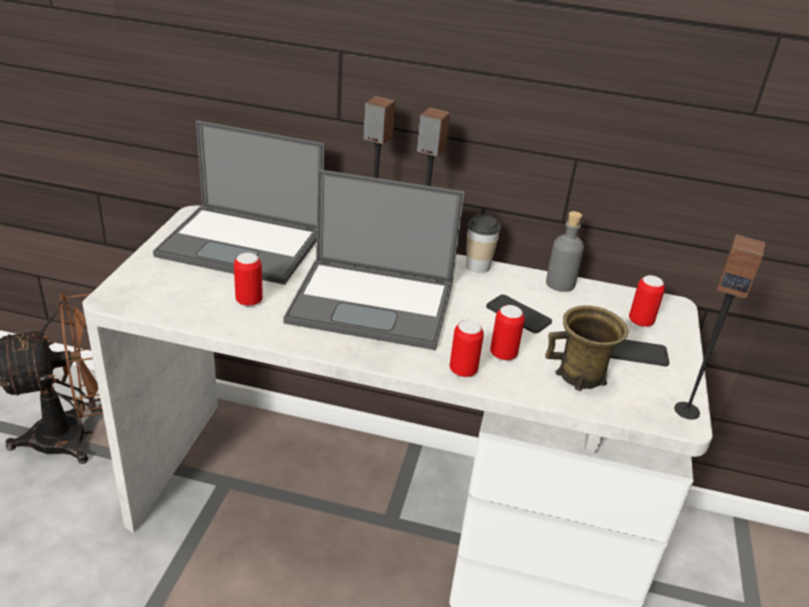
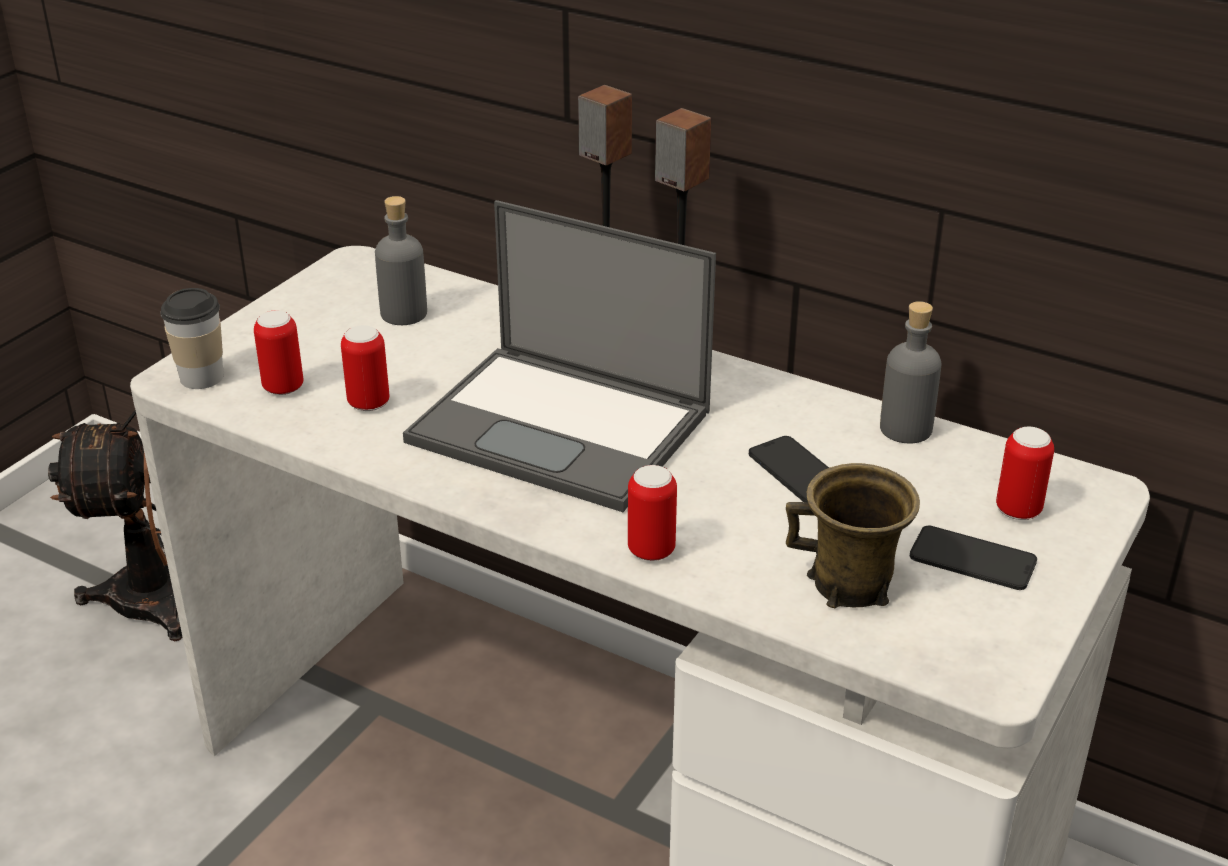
camera: 20 degrees right, 0 degrees up
laptop [153,120,325,285] -> grey bottle [375,196,427,325]
cup [466,214,501,273] -> cup moved to [161,288,224,389]
can [490,305,525,361] -> can moved to [254,311,304,395]
speaker [674,235,766,420] -> none

